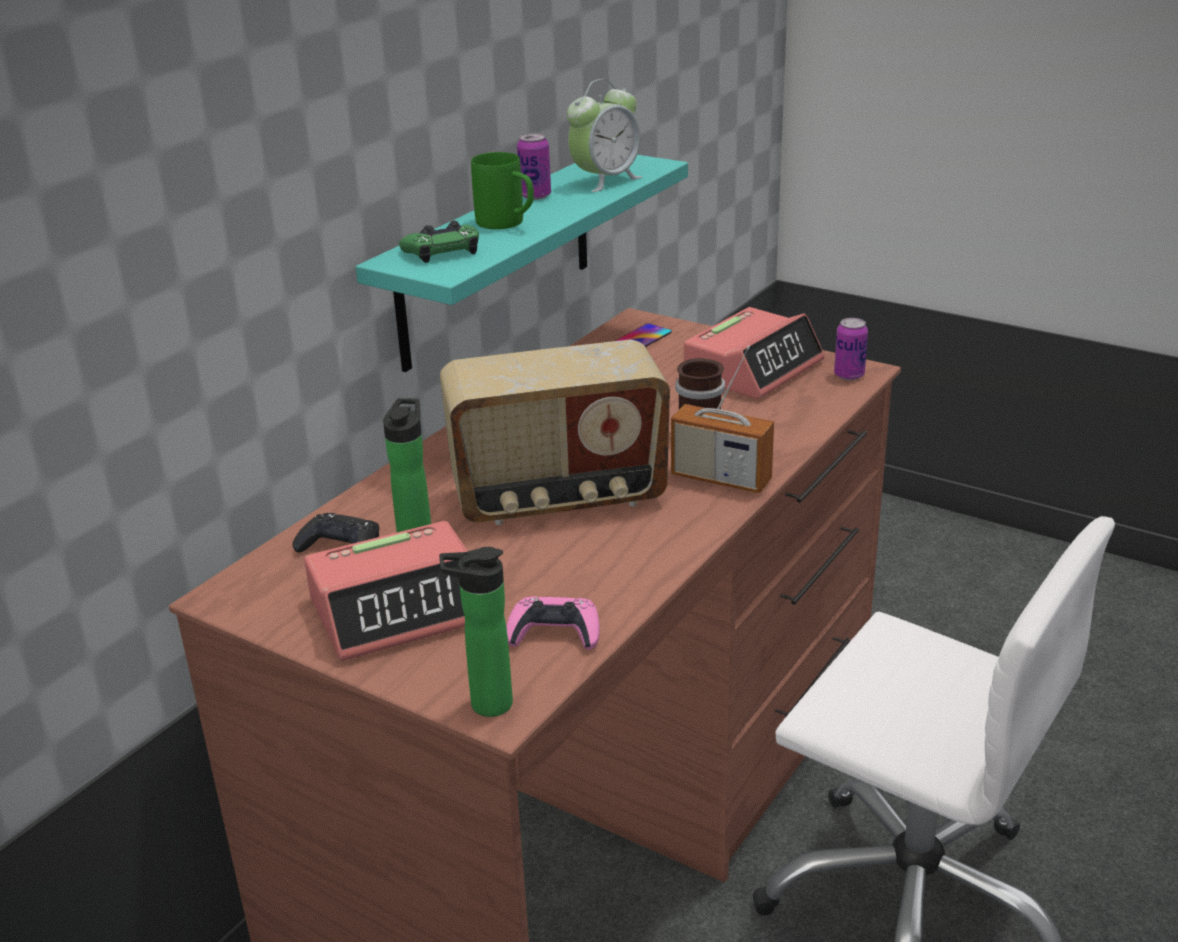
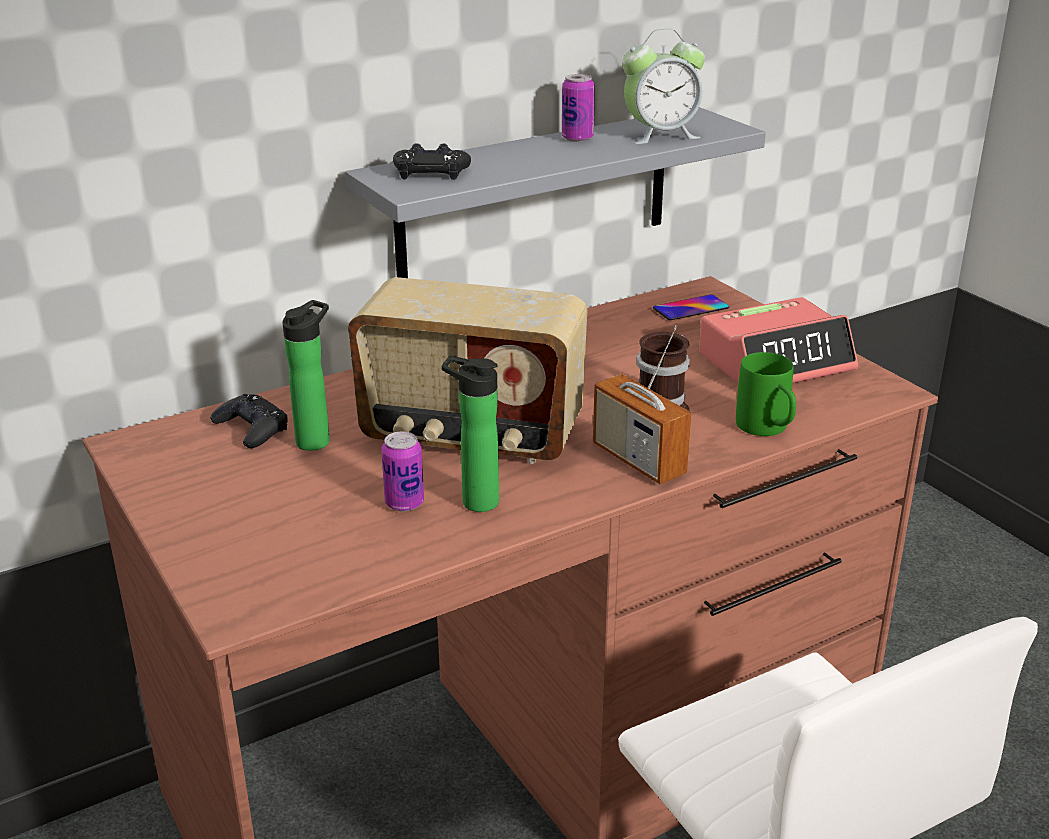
camera: 25 degrees right, 0 degrees up
alarm clock [304,521,468,661] -> none
turquoise shelf [356,155,688,372] -> grey shelf [346,107,766,278]
green game controller [399,220,479,263] -> black game controller [393,143,471,180]
bottle [439,547,513,717] -> bottle moved to [442,356,499,512]
green mug [471,152,534,229] -> green mug moved to [736,352,796,436]
pink game controller [506,596,600,650] -> none
can [834,318,868,380] -> can moved to [381,432,424,512]

